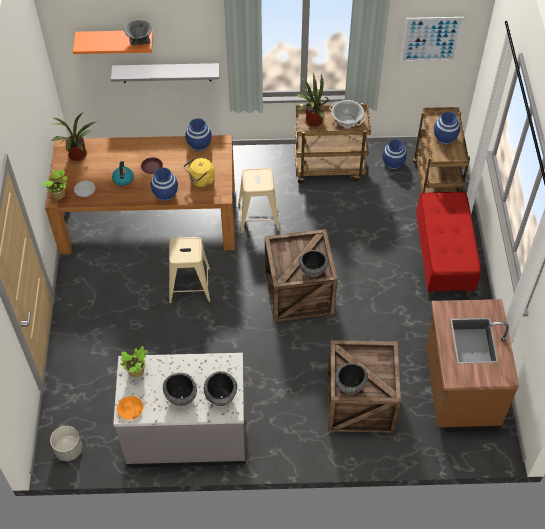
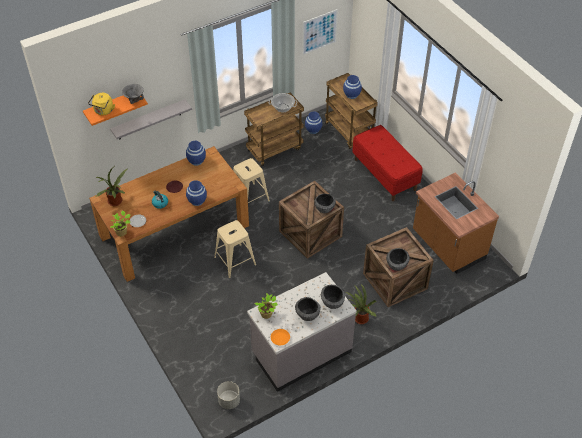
camera: 30 degrees left, 5 degrees down
yellow kettle [184,158,215,187] -> yellow kettle moved to [88,93,115,115]
potted plant [296,73,329,127] -> potted plant moved to [345,284,376,324]

